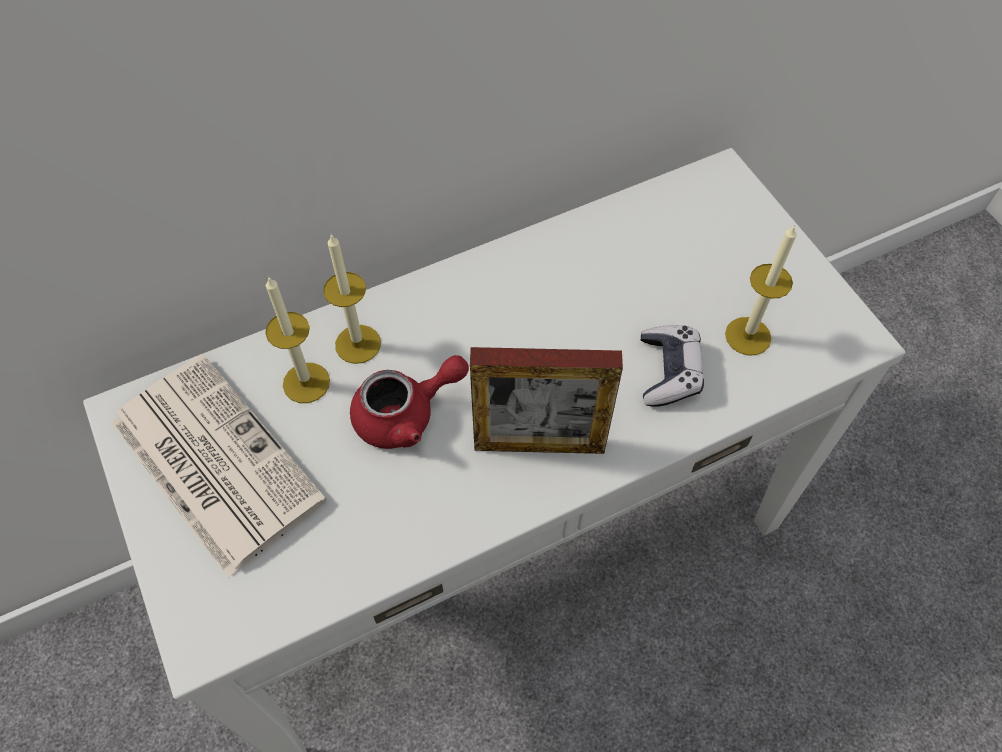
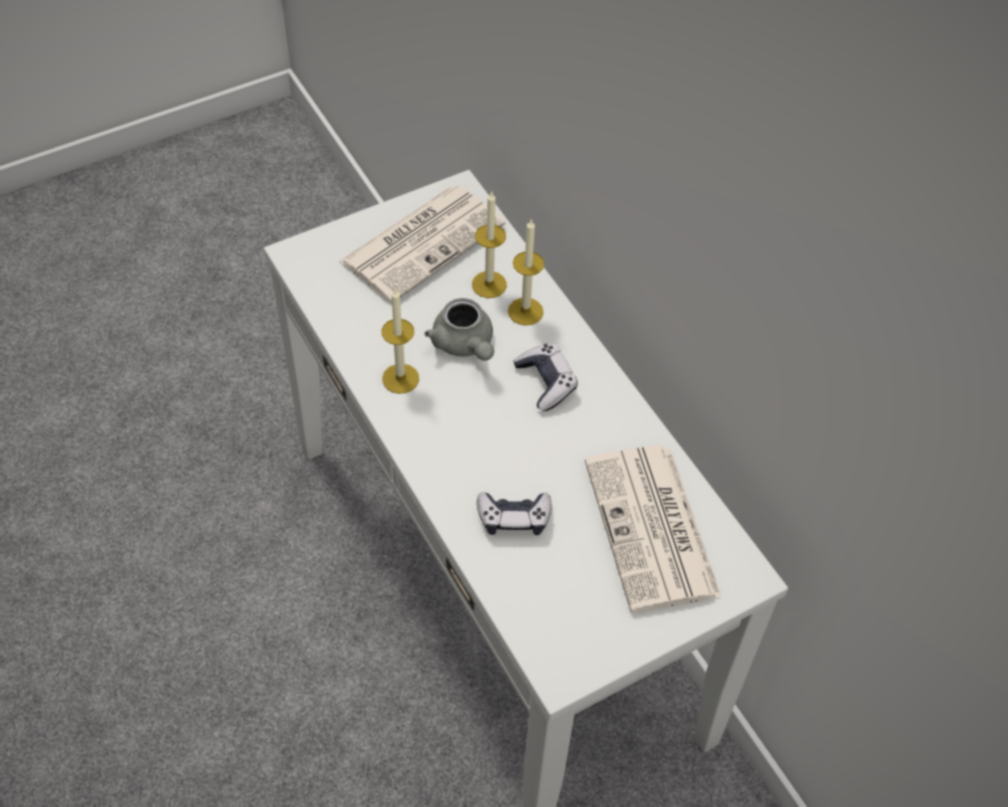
camera: 85 degrees right, 5 degrees down
red teapot [350,355,469,449] -> grey teapot [424,298,494,361]
picture frame [470,347,623,454] -> none
candle [725,225,797,356] -> candle moved to [382,289,419,394]
none -> game controller [513,344,578,411]
none -> newspaper [585,445,722,613]

